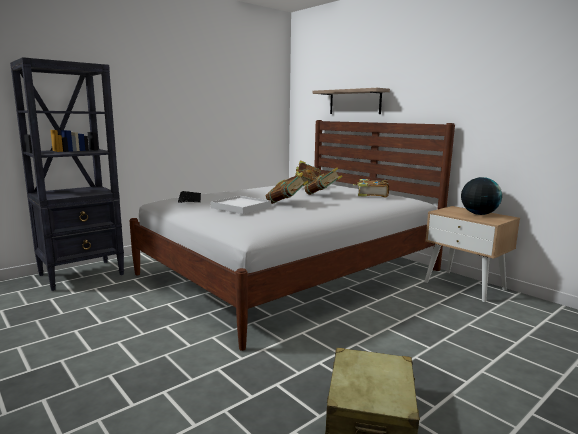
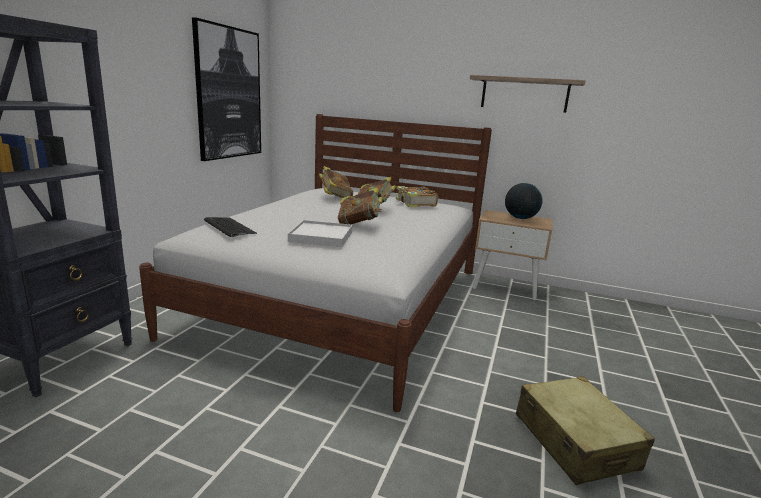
camera: 30 degrees left, 5 degrees up
shelf [313,88,390,114] -> shelf moved to [470,75,586,113]
none -> picture [192,17,261,161]

